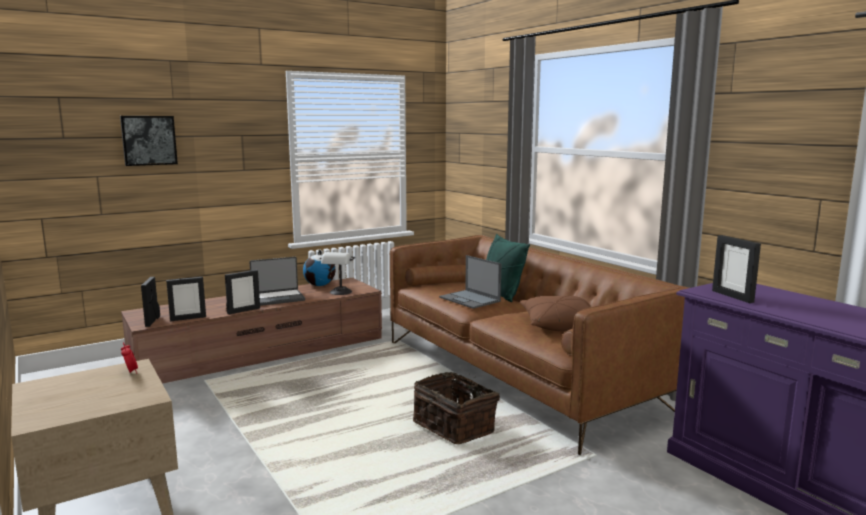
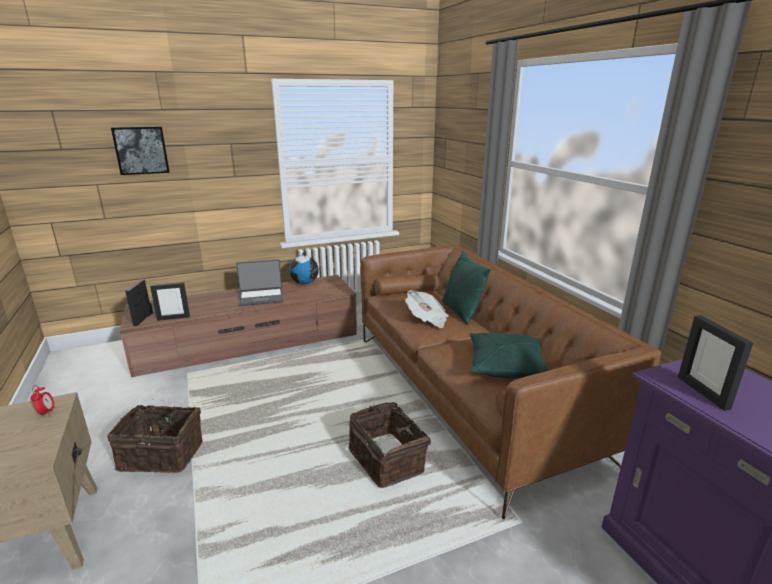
camera: 10 degrees right, 10 degrees up
picture frame [225,270,260,314] -> none
table lamp [320,252,356,295] -> none
laptop [439,255,501,309] -> newspaper [405,290,449,328]
brown pillow [520,295,590,331] -> green pillow [470,333,549,378]
none -> basket [107,405,203,473]

